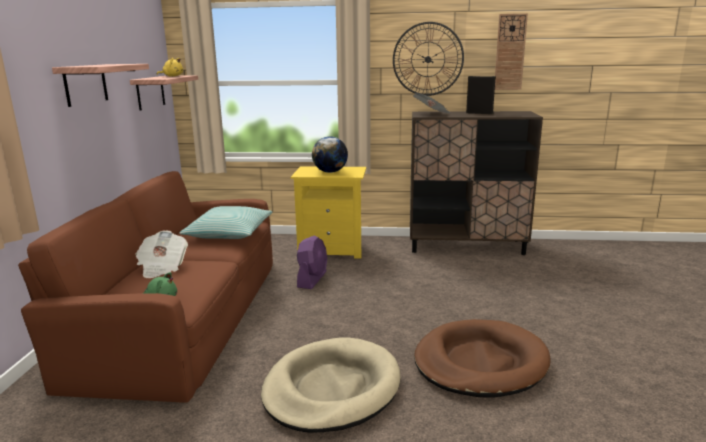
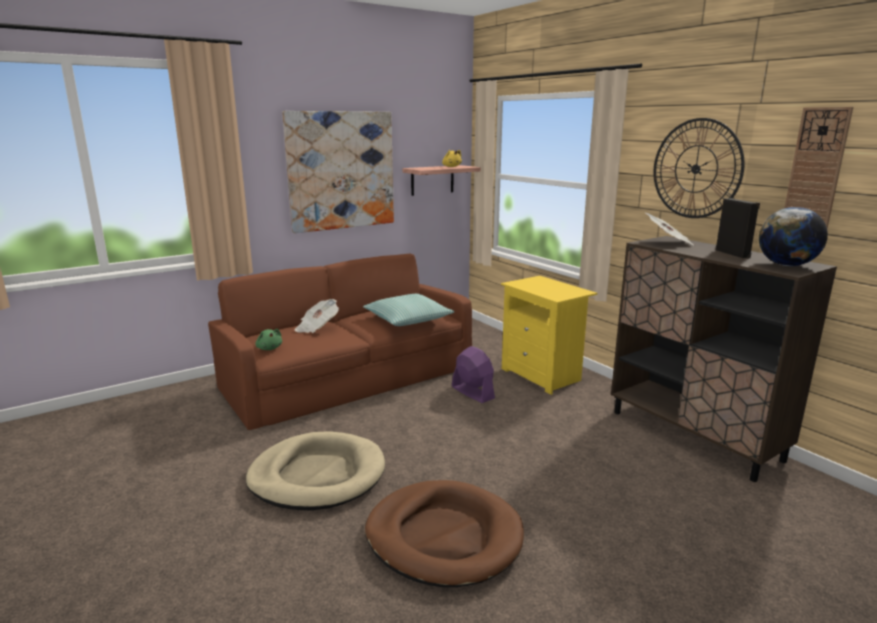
camera: 50 degrees right, 0 degrees up
shelf [52,64,149,107] -> picture [282,111,394,233]
purple fan [297,236,327,289] -> purple fan turned 105 degrees counterclockwise [452,346,495,403]
globe [312,136,348,173] -> globe moved to [759,207,828,266]

